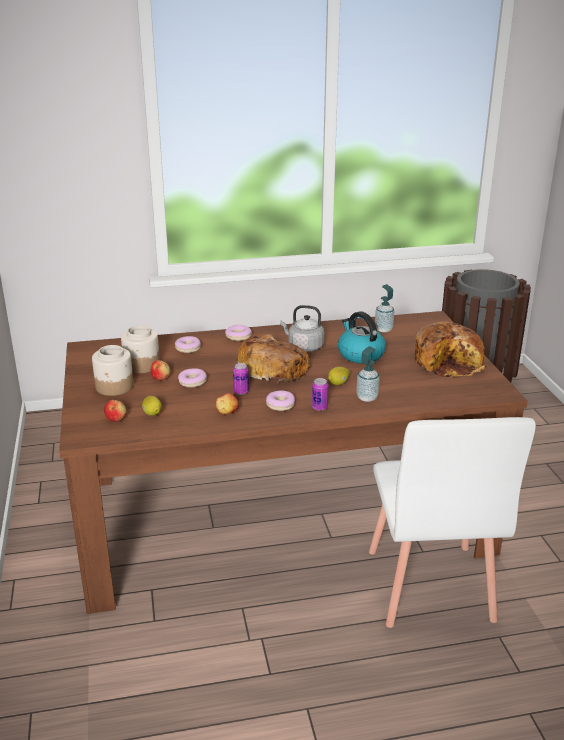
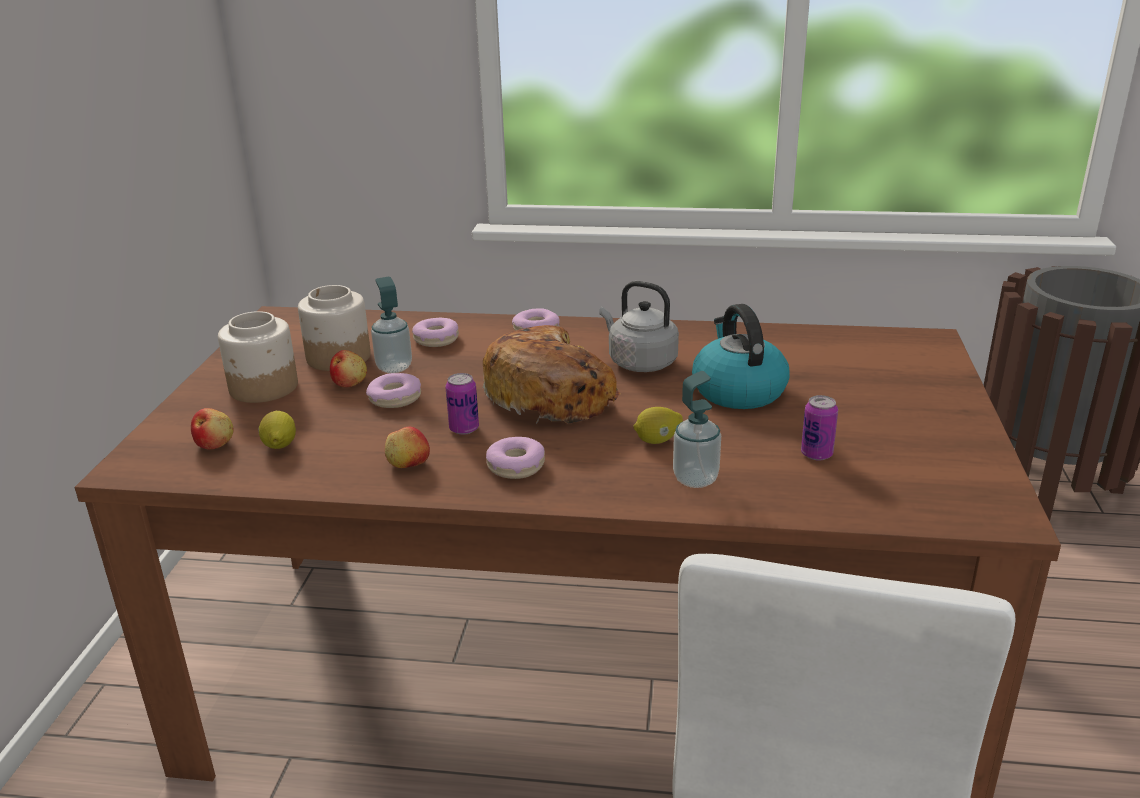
camera: 20 degrees right, 0 degrees up
can [312,378,329,411] -> can moved to [801,395,838,460]
soap dispenser [375,284,394,333] -> soap dispenser moved to [371,277,412,373]
bread [415,322,487,378] -> none

